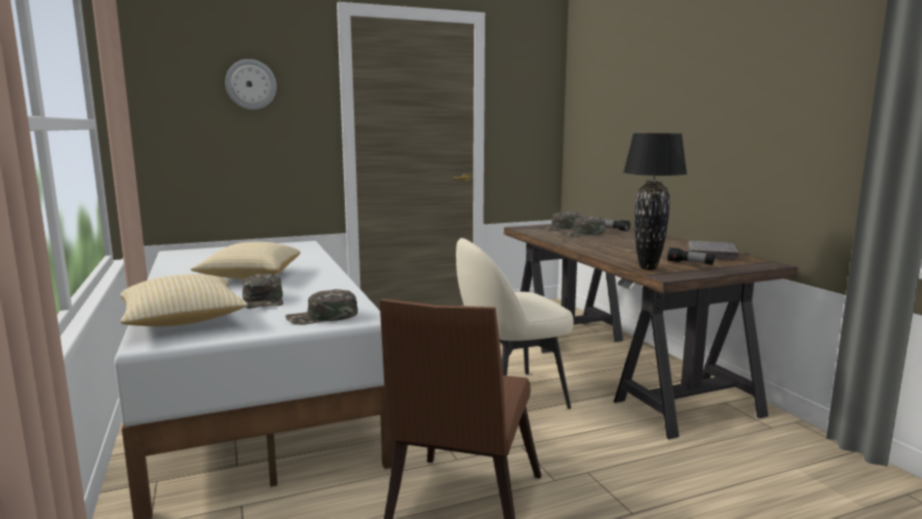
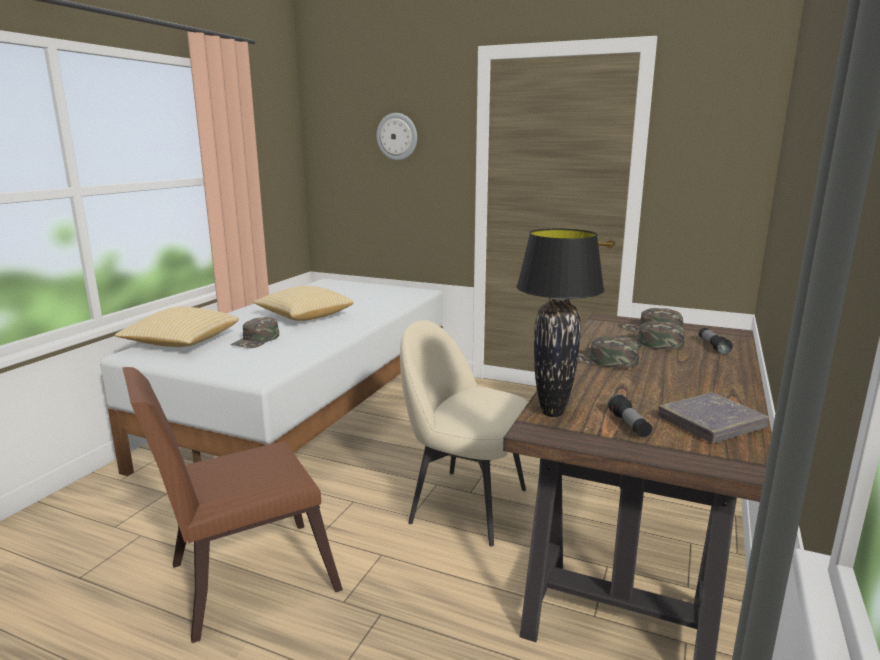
camera: 45 degrees right, 5 degrees up
green cap [286,289,358,325] -> green cap moved to [577,336,639,368]

